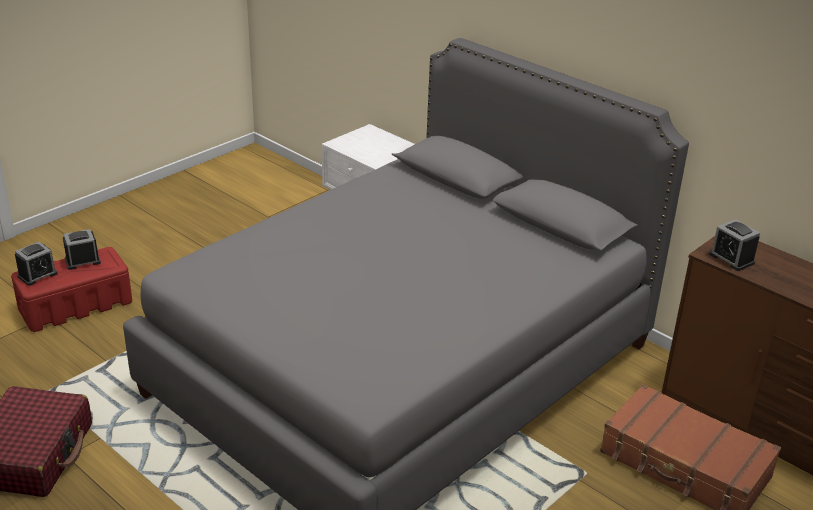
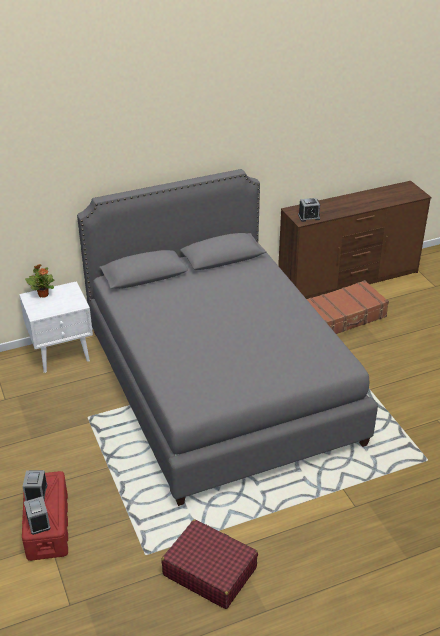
camera: 65 degrees left, 5 degrees up
none -> potted plant [25,264,54,298]

